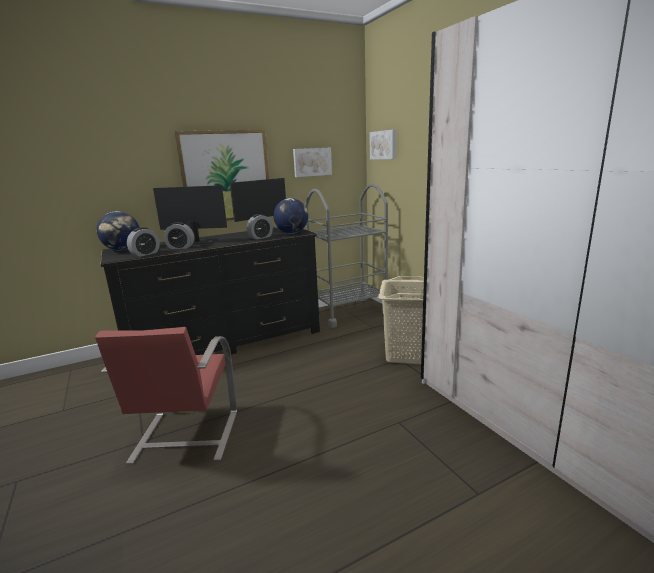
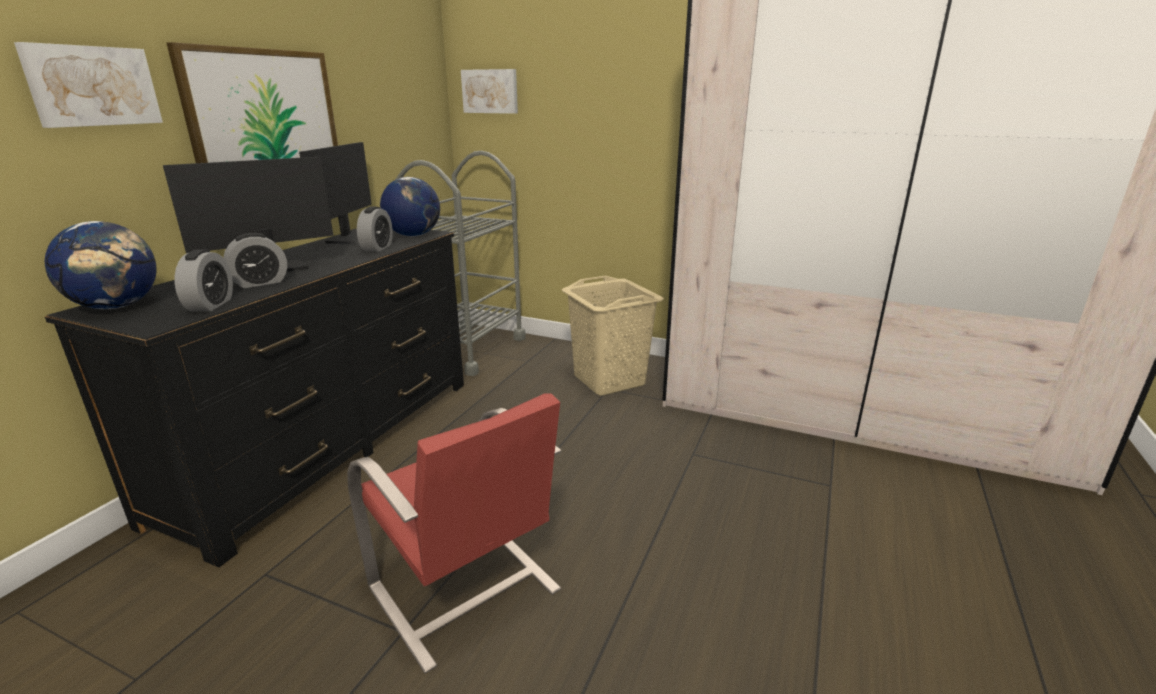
camera: 40 degrees left, 5 degrees up
picture [293,148,332,177] -> picture moved to [14,42,163,128]

